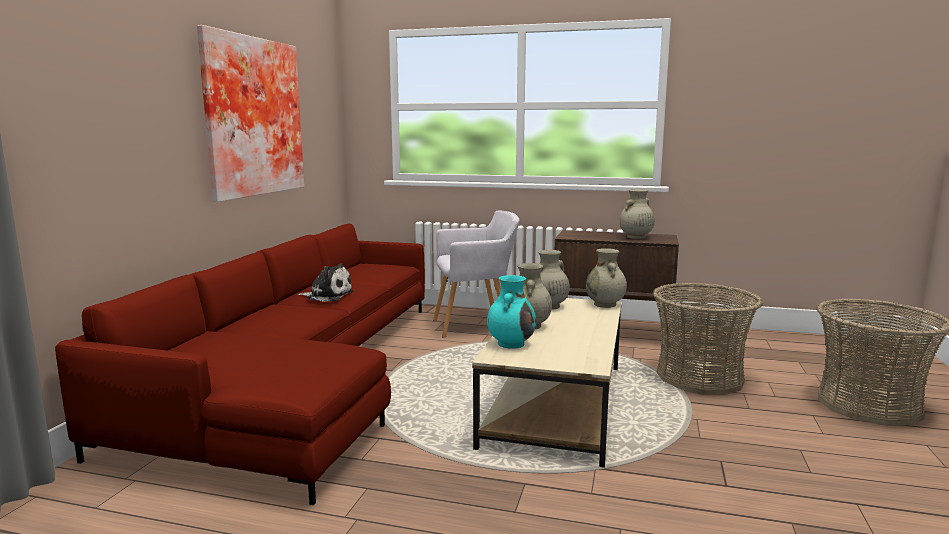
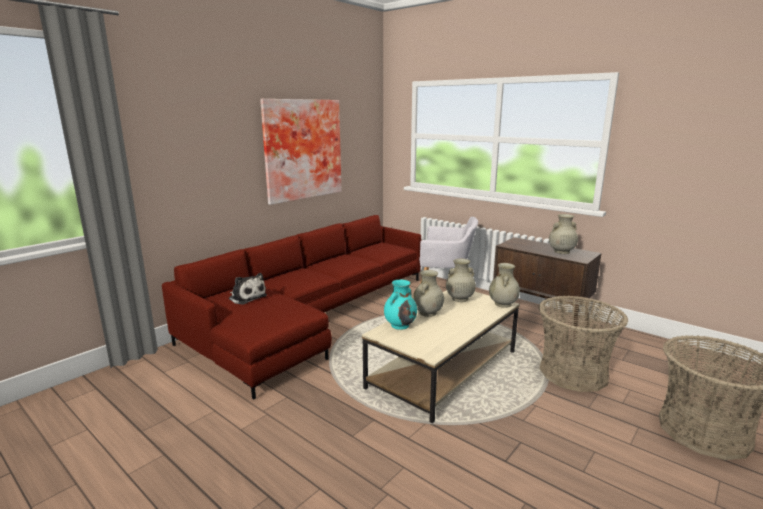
camera: 25 degrees right, 5 degrees up
plush toy [297,263,354,302] -> plush toy moved to [229,273,267,305]

